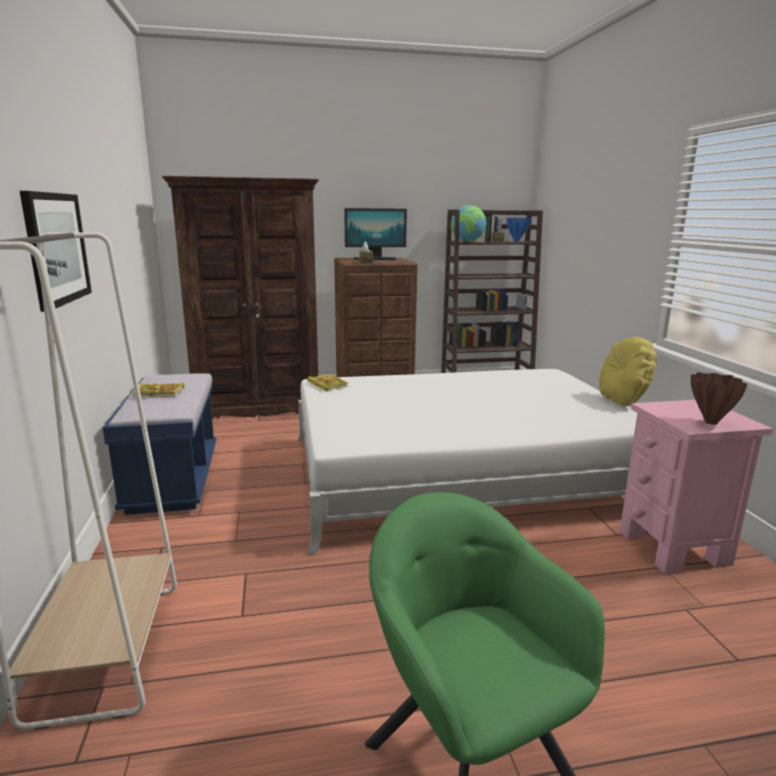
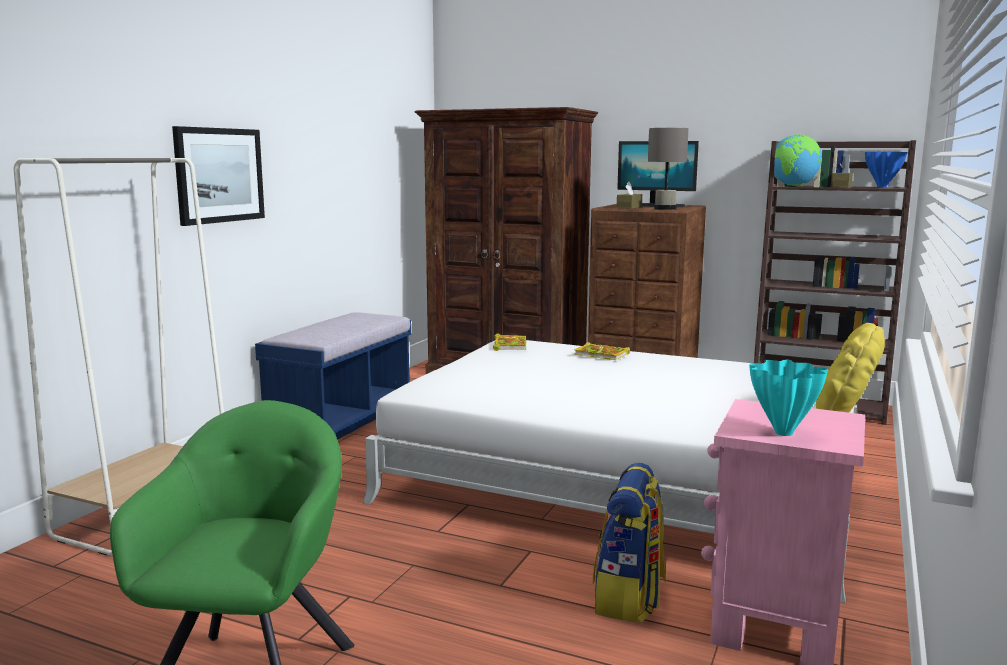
camera: 35 degrees right, 5 degrees down
book [132,382,184,397] -> book moved to [574,342,630,360]
brown vase [691,372,747,425] -> turquoise vase [749,359,828,436]
none -> backpack [593,463,666,623]
none -> grey table lamp [648,128,688,209]

